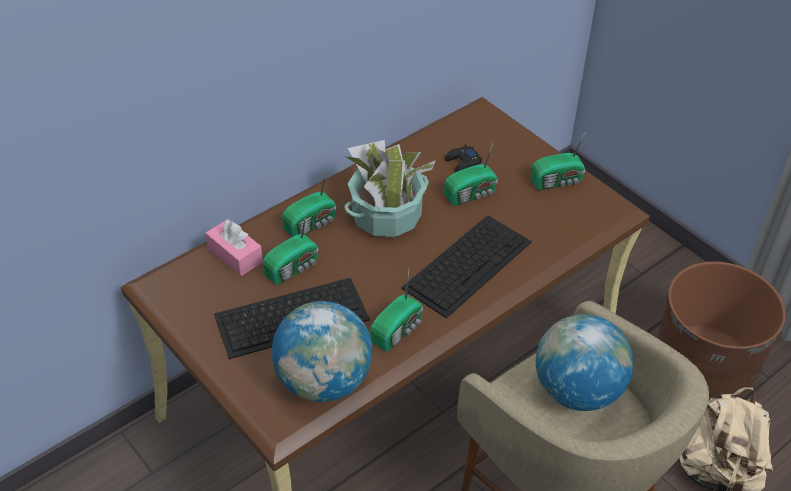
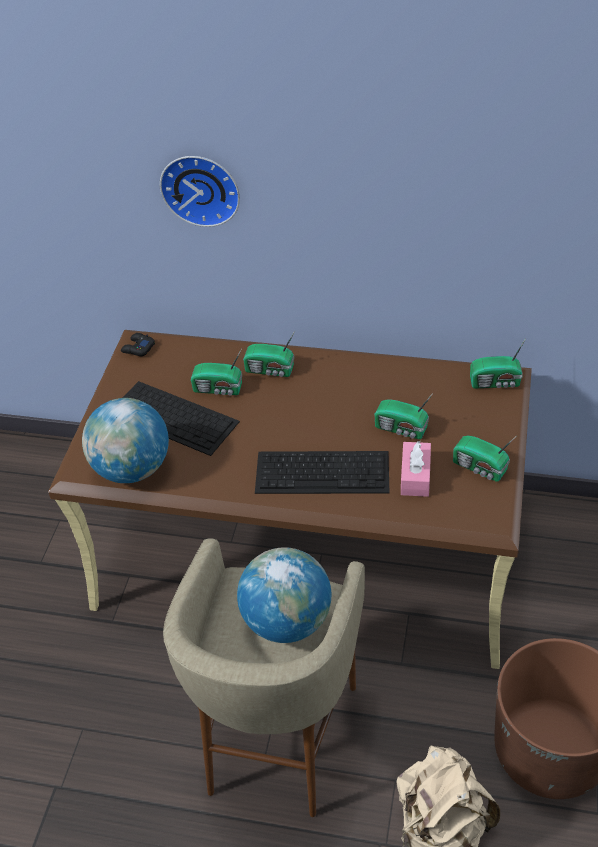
camera: 55 degrees right, 0 degrees up
pink tissue box [206,219,263,276] -> pink tissue box moved to [401,441,431,497]
potted plant [344,140,436,237] -> none
radio [370,270,423,352] -> radio moved to [470,338,526,389]
black game controller [445,144,482,172] -> black game controller moved to [121,333,155,356]
none -> wall clock [160,156,240,227]

